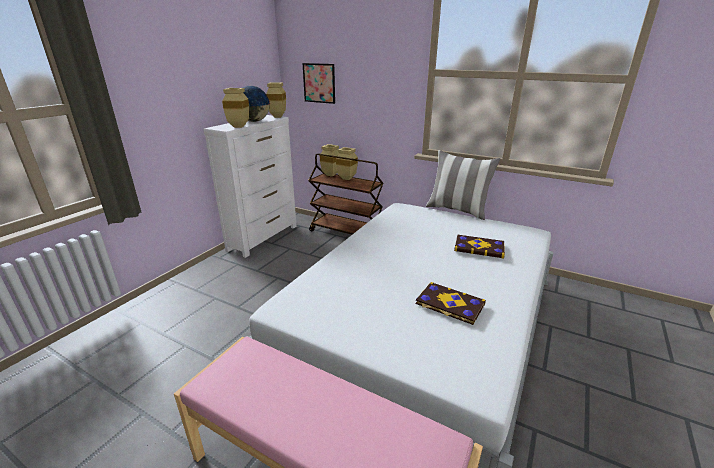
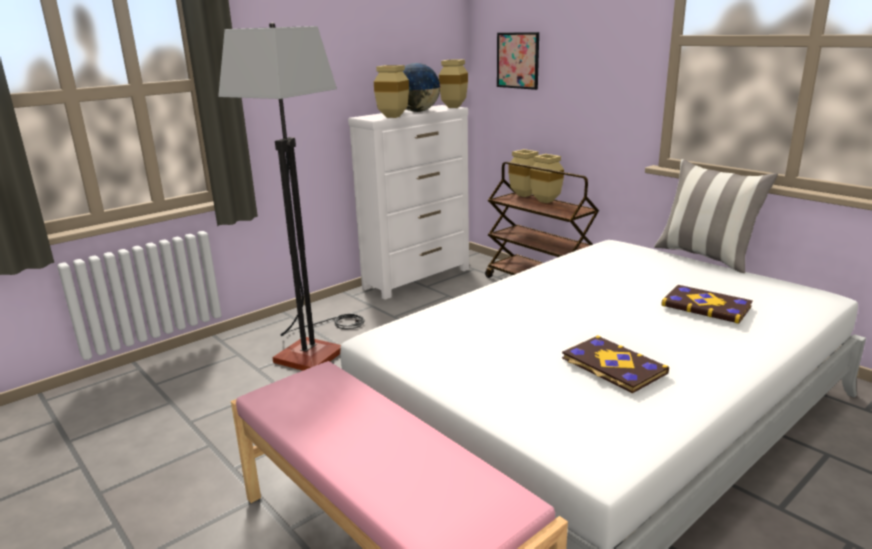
camera: 20 degrees right, 5 degrees down
none -> floor lamp [218,23,365,371]

